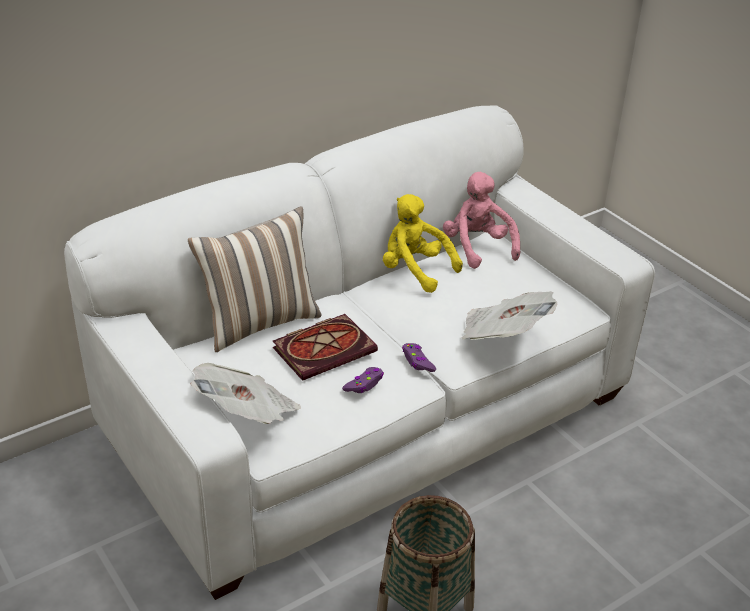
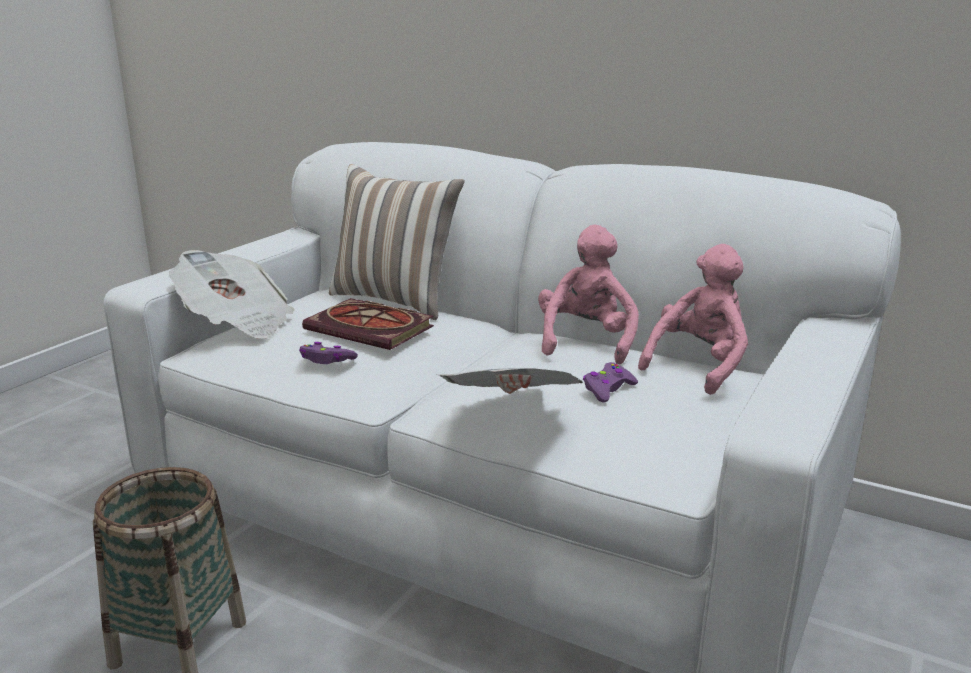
camera: 65 degrees right, 15 degrees down
yellow plush toy [383,194,463,293] -> pink plush toy [538,225,639,364]
purple game controller [402,343,436,372] -> purple game controller moved to [583,362,638,402]

